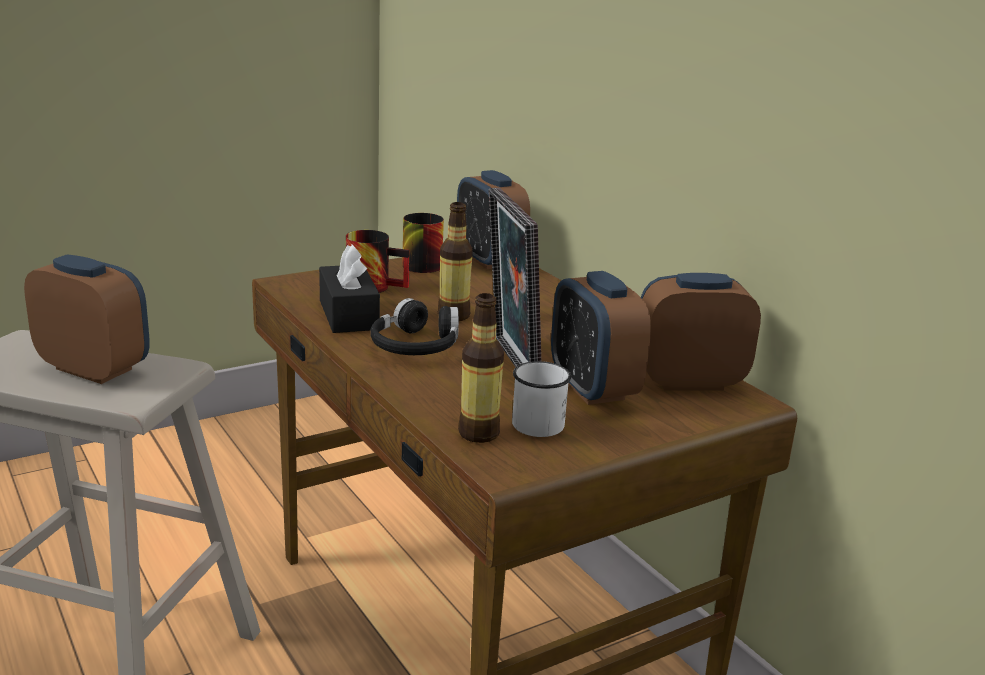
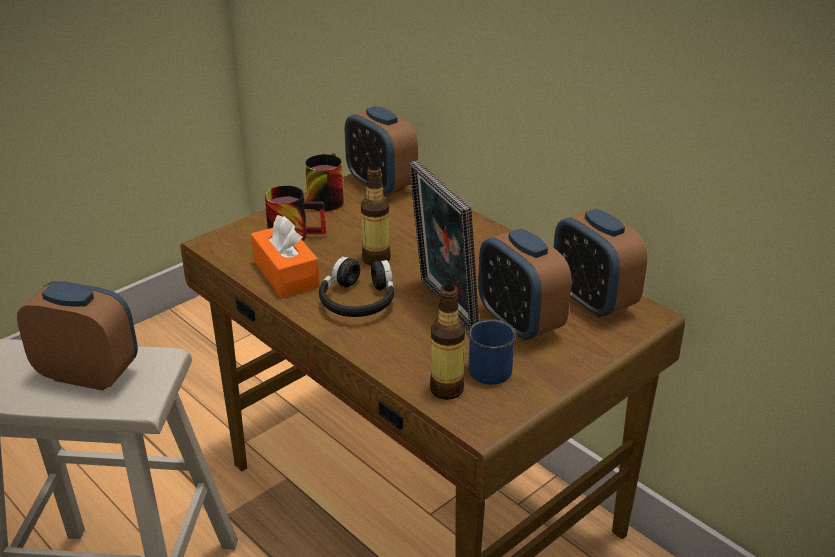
camera: 10 degrees left, 10 degrees up
black tissue box [319,245,380,333] -> orange tissue box [251,215,320,298]
white mug [512,361,571,437] -> blue mug [468,319,517,384]
alarm clock [641,273,761,391] -> alarm clock turned 105 degrees counterclockwise [553,208,648,318]

